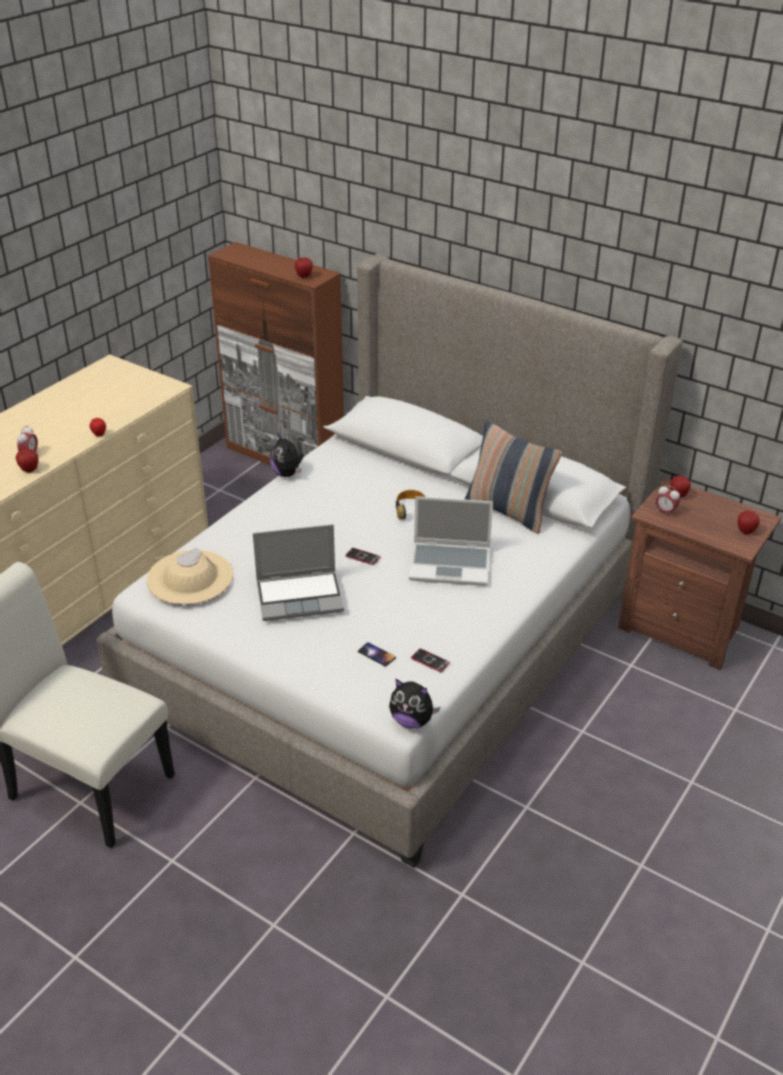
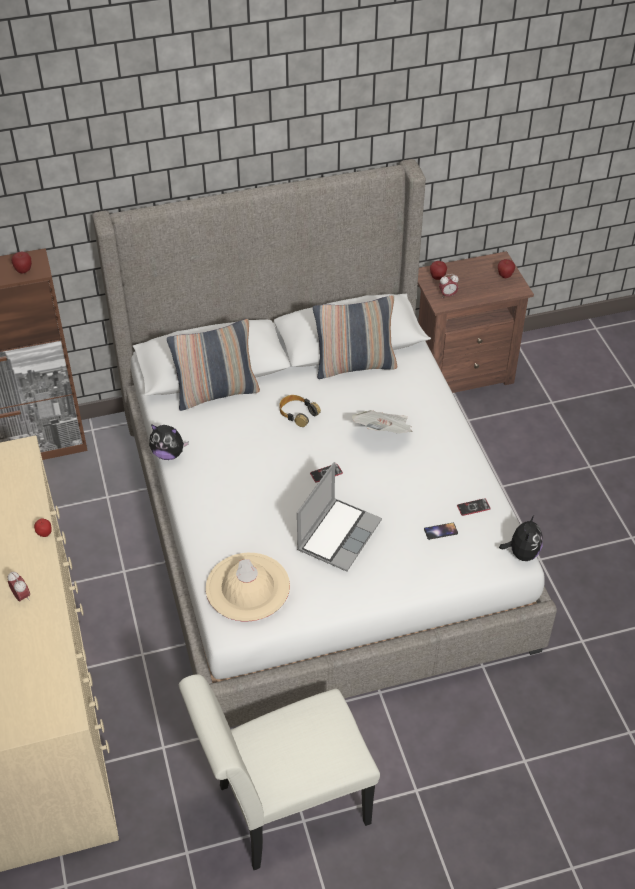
camera: 50 degrees left, 10 degrees up
apple [16,449,39,473] -> none
plush toy [389,678,440,729] -> plush toy turned 45 degrees counterclockwise [499,514,543,561]
laptop [409,496,493,586] -> newspaper [352,410,412,434]
none -> pillow [167,319,260,411]

